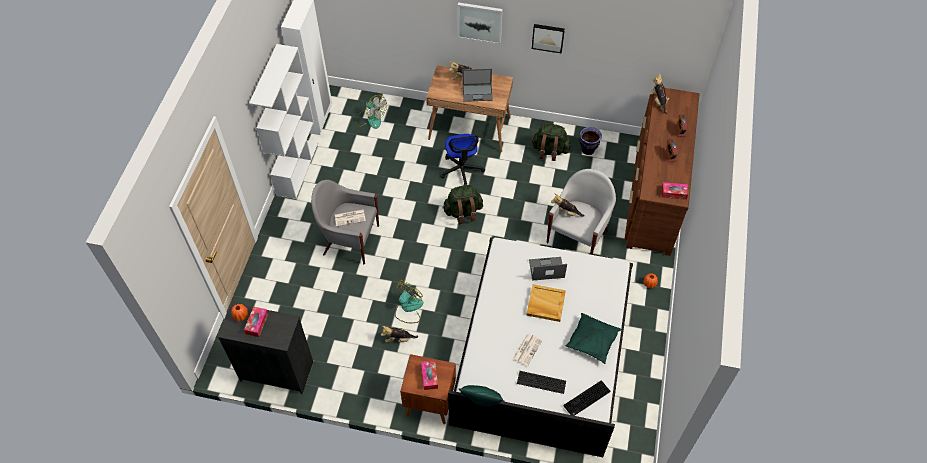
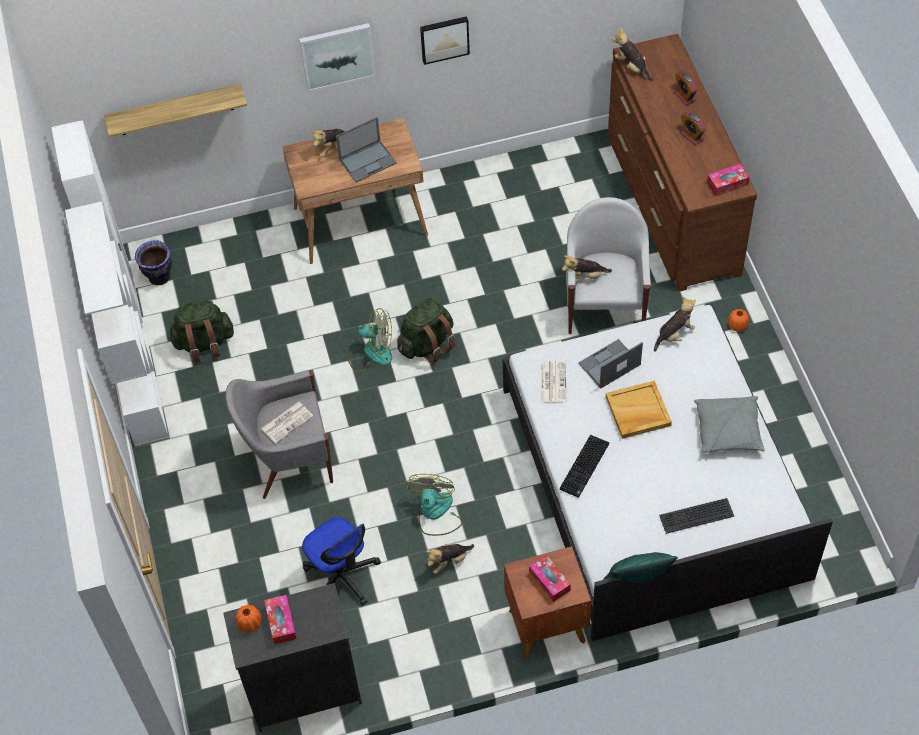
camera: 25 degrees left, 0 degrees up
fan [356,95,387,129] -> fan moved to [347,308,392,373]
office chair [440,134,485,185] -> office chair moved to [302,517,381,605]
newspaper [513,333,543,366] -> newspaper moved to [541,361,566,403]
green backpack [532,123,570,161] -> green backpack moved to [168,300,234,362]
keyboard [563,380,610,416] -> keyboard moved to [560,435,609,498]
green pillow [566,313,622,364] -> grey pillow [694,396,765,453]
vase [579,127,602,155] -> vase moved to [135,241,172,285]
none -> shelf [104,84,247,137]
none -> plush toy [654,297,696,352]

